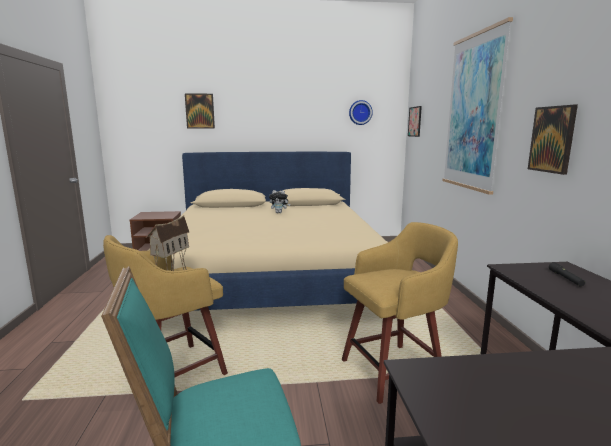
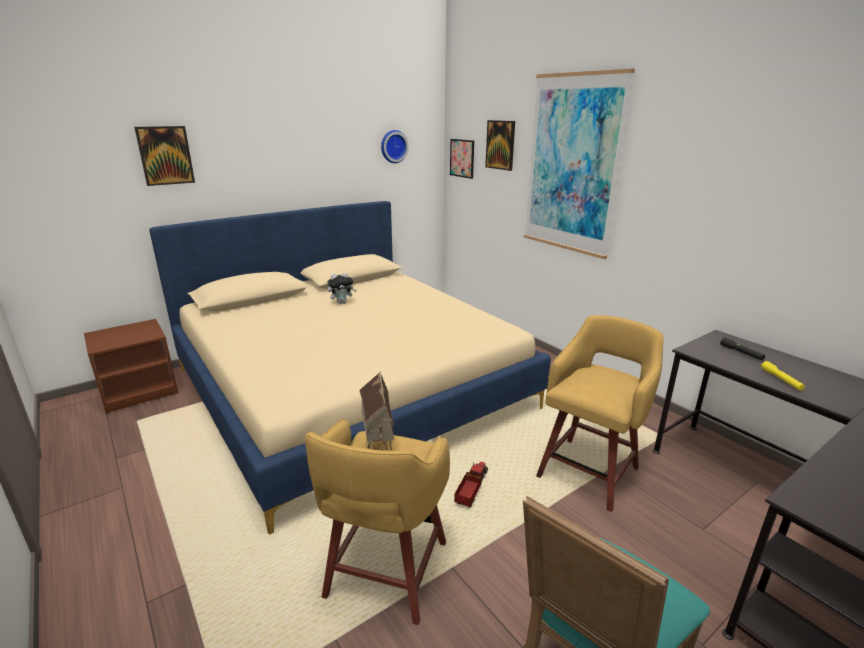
camera: 30 degrees left, 10 degrees up
picture [528,105,578,175] -> picture moved to [485,120,515,171]
none -> toy truck [454,462,488,508]
none -> yellow flashlight [761,361,805,391]

